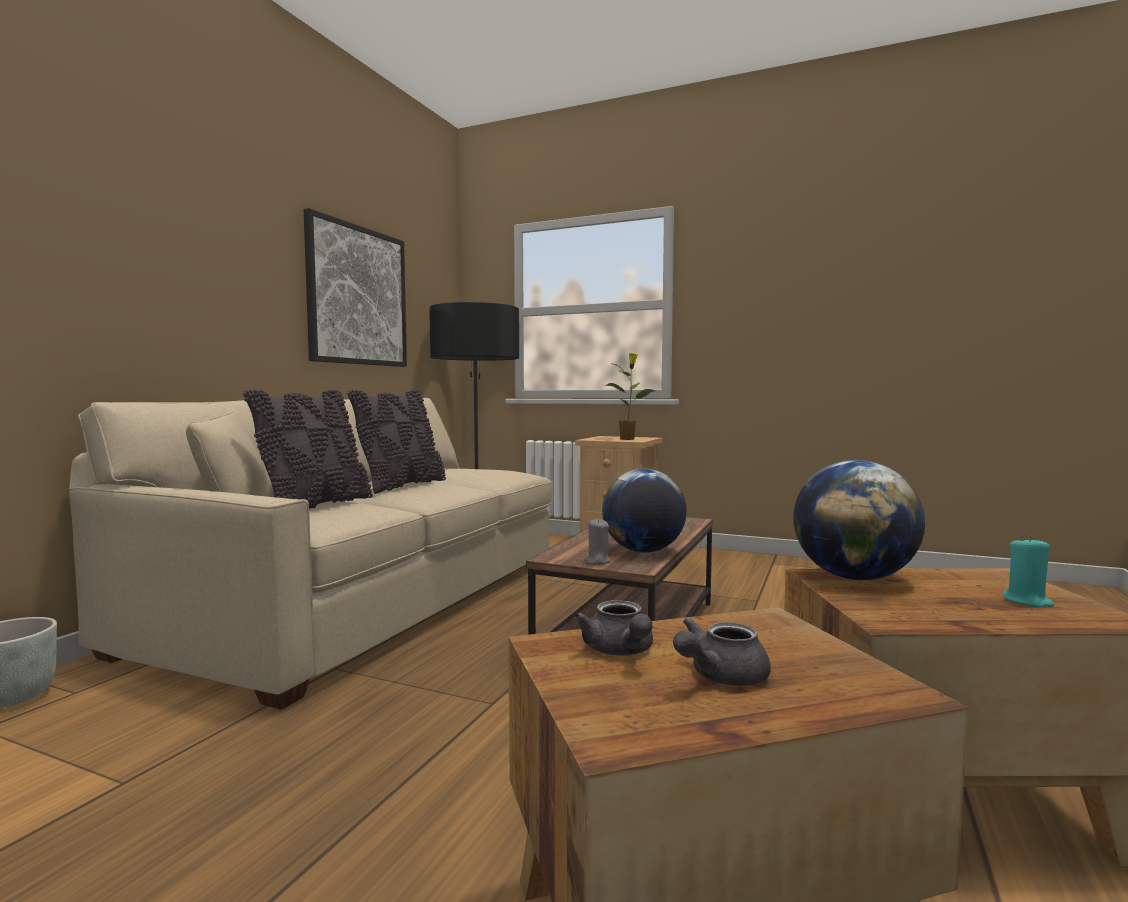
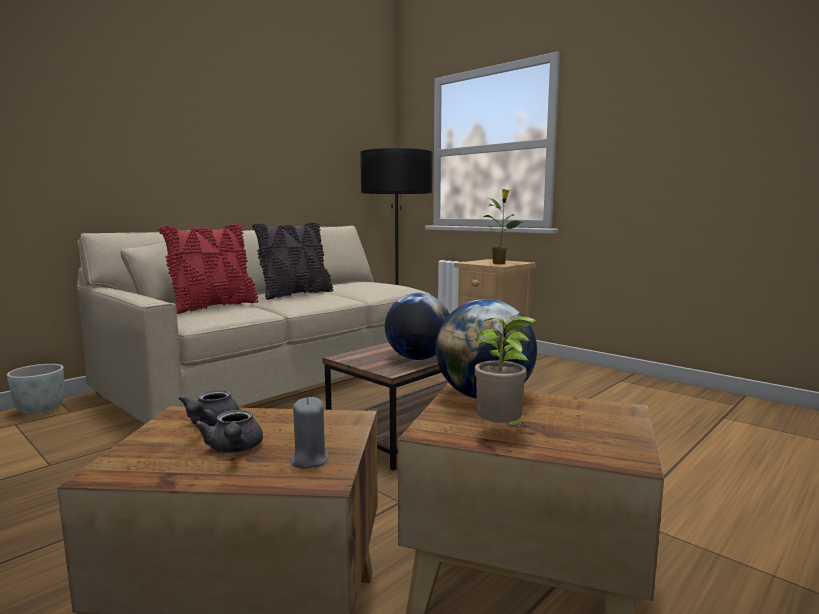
camera: 20 degrees right, 5 degrees up
black pillow [243,389,373,509] -> red pillow [158,224,259,314]
picture [304,208,407,367] -> none
grey candle [584,518,611,565] -> grey candle moved to [290,397,329,469]
grey teapot [673,617,771,686] -> grey teapot turned 90 degrees counterclockwise [194,410,263,453]
turquoise candle [1002,536,1054,608] -> none
none -> potted plant [475,316,537,426]

